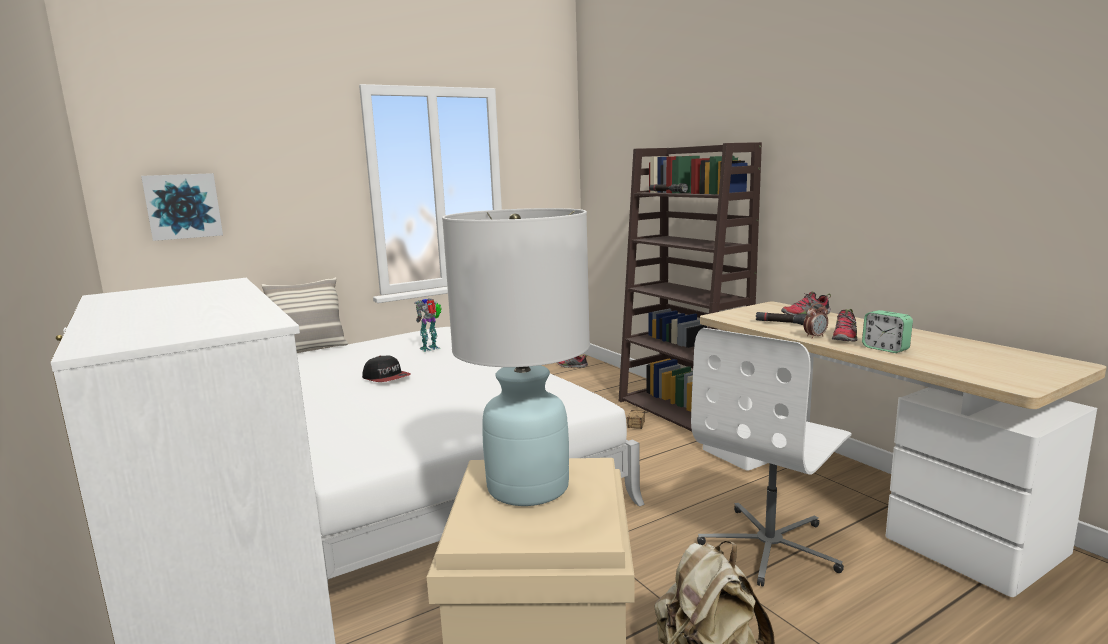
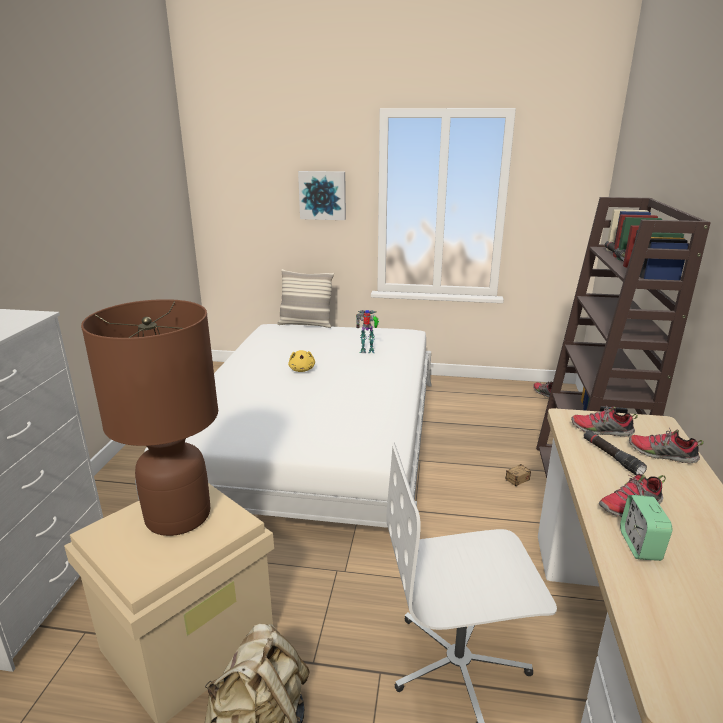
camera: 40 degrees right, 10 degrees up
picture [141,173,223,241] -> picture moved to [298,171,346,220]
cap [362,356,411,382] -> yellow plush toy [288,350,315,372]
white table lamp [442,208,590,506] -> brown table lamp [81,299,218,536]
alarm clock [804,303,828,339] -> none
none -> shoe [571,405,638,437]

